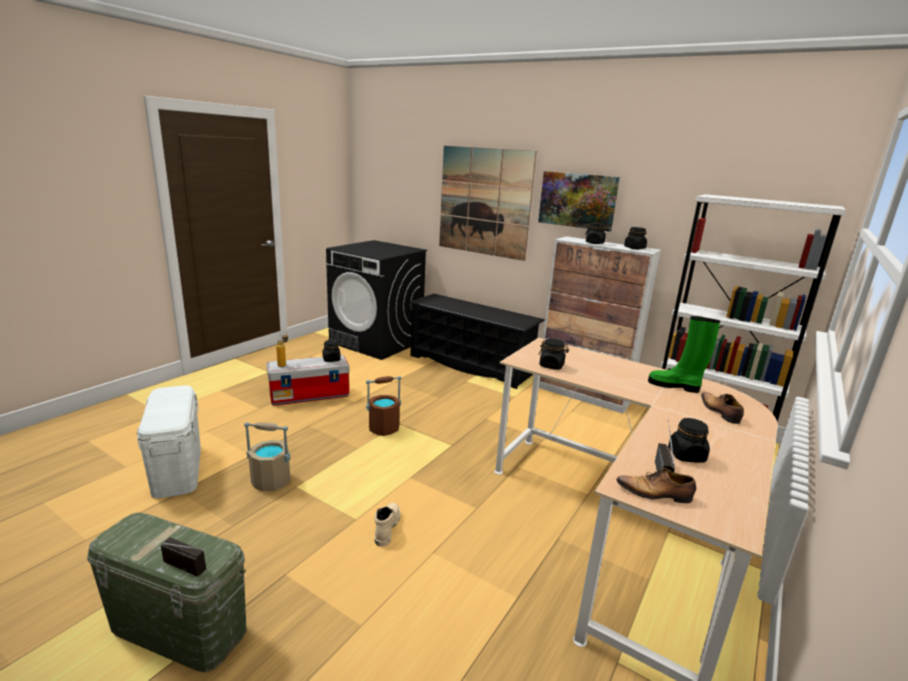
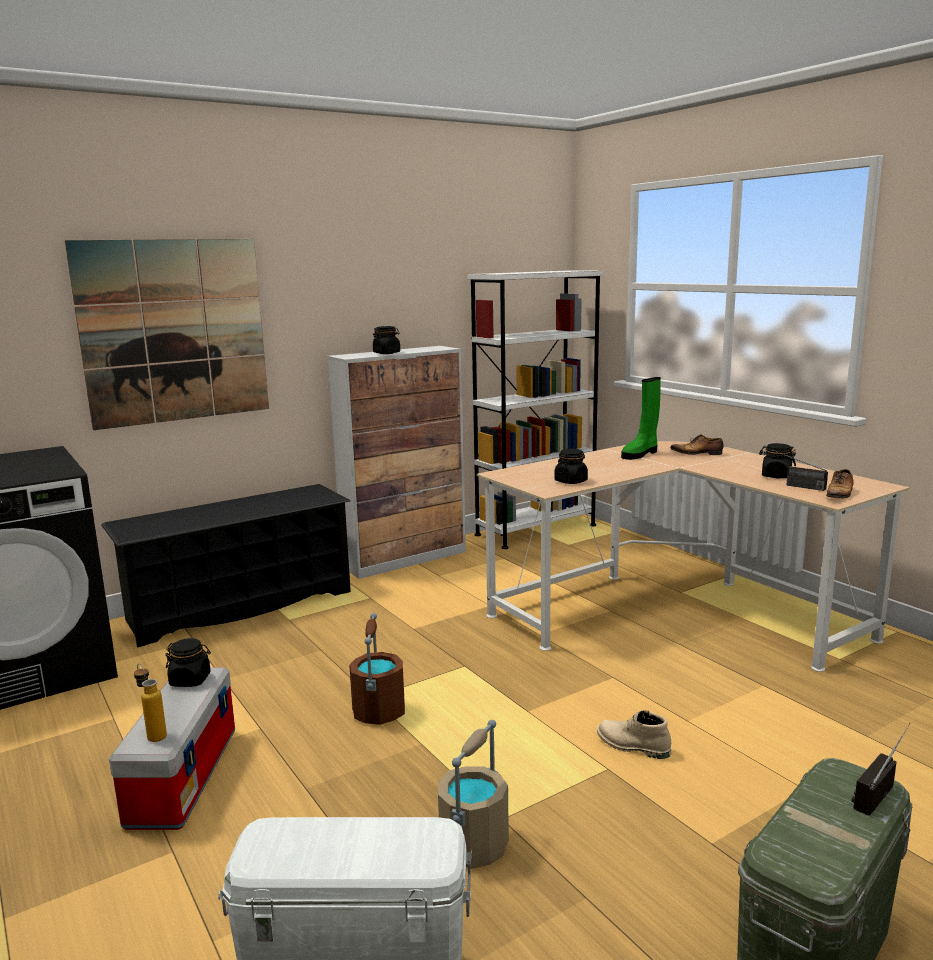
camera: 65 degrees left, 5 degrees down
picture [538,171,620,232] -> none
black jar [624,227,647,249] -> none

